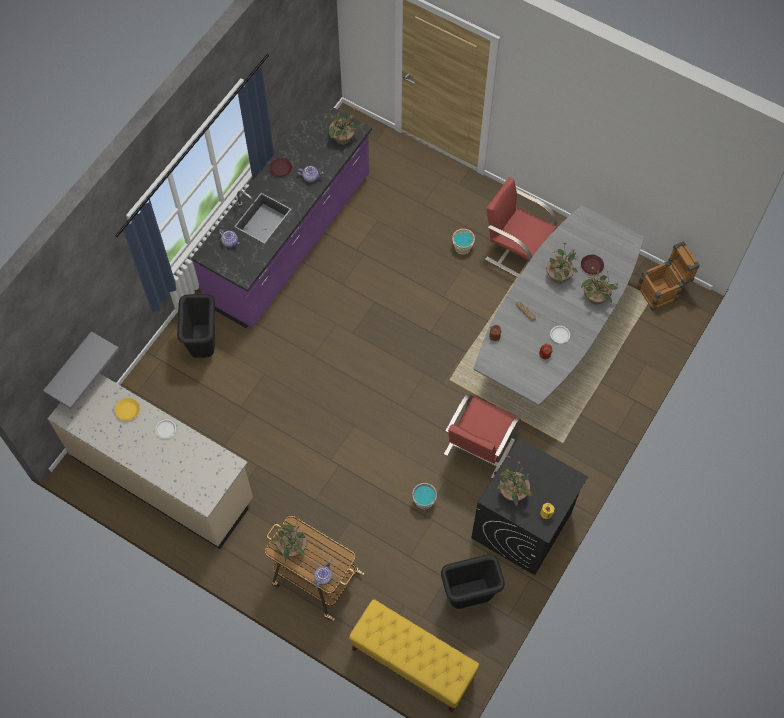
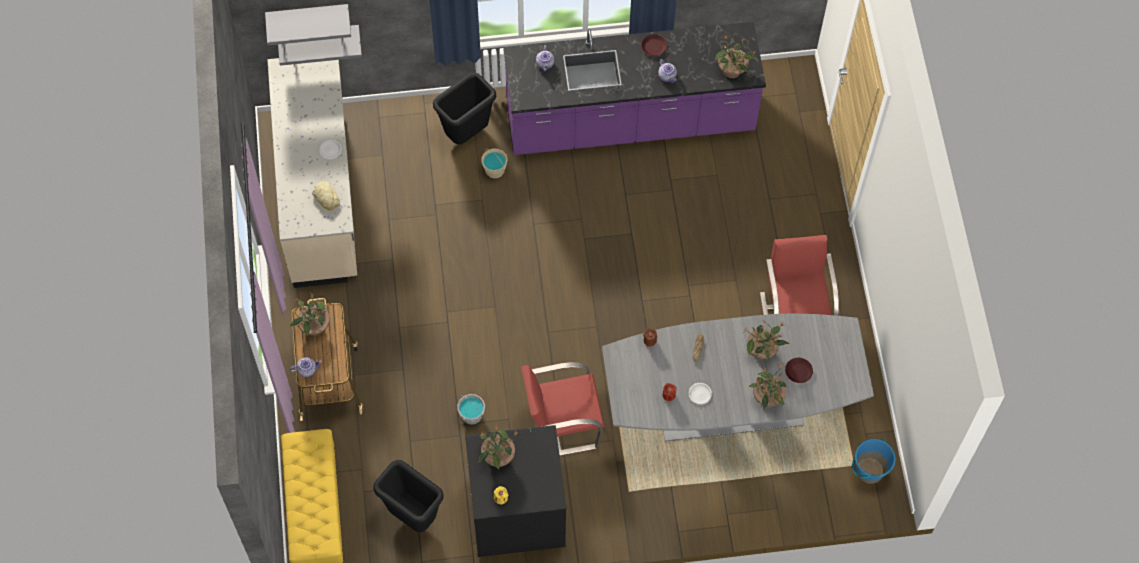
camera: 50 degrees right, 0 degrees up
yellow plate [115,398,140,421] -> none
beige bucket [452,229,475,255] -> beige bucket moved to [482,149,508,179]
crate [637,241,700,311] -> blue bucket [852,439,896,484]
none -> grey shelf [265,4,351,45]
none -> bread [312,181,340,210]

